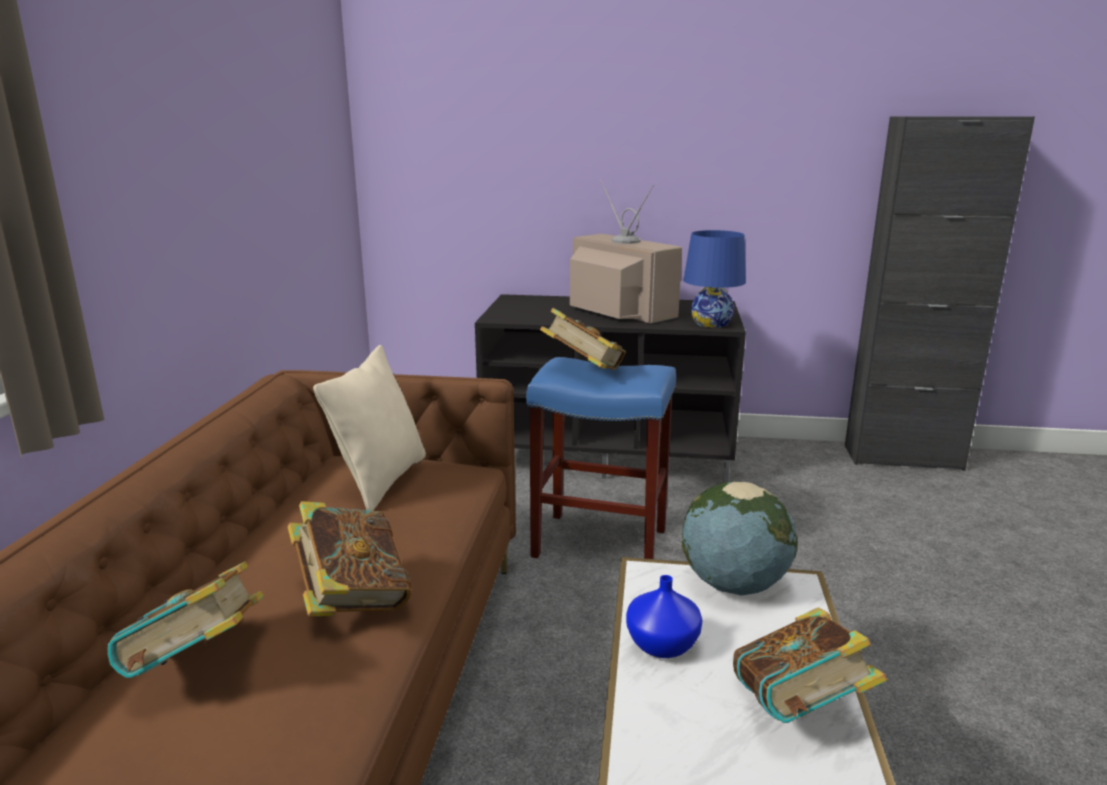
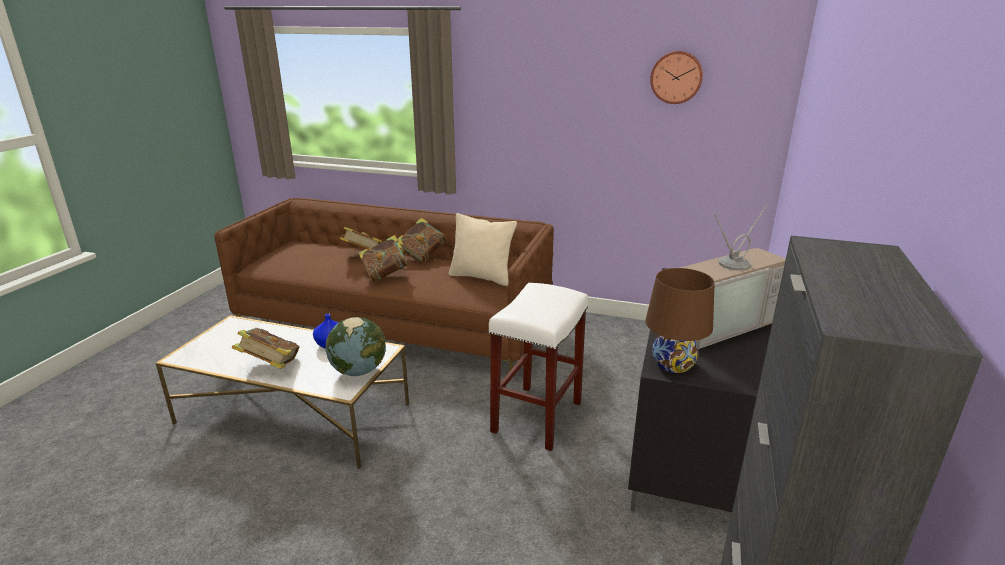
camera: 100 degrees right, 5 degrees up
blue stool [526,357,676,559] -> white stool [488,283,588,451]
book [540,308,626,370] -> book moved to [397,218,446,263]
blue table lamp [683,230,746,328] -> brown table lamp [645,268,715,373]
none -> wall clock [650,51,703,104]

